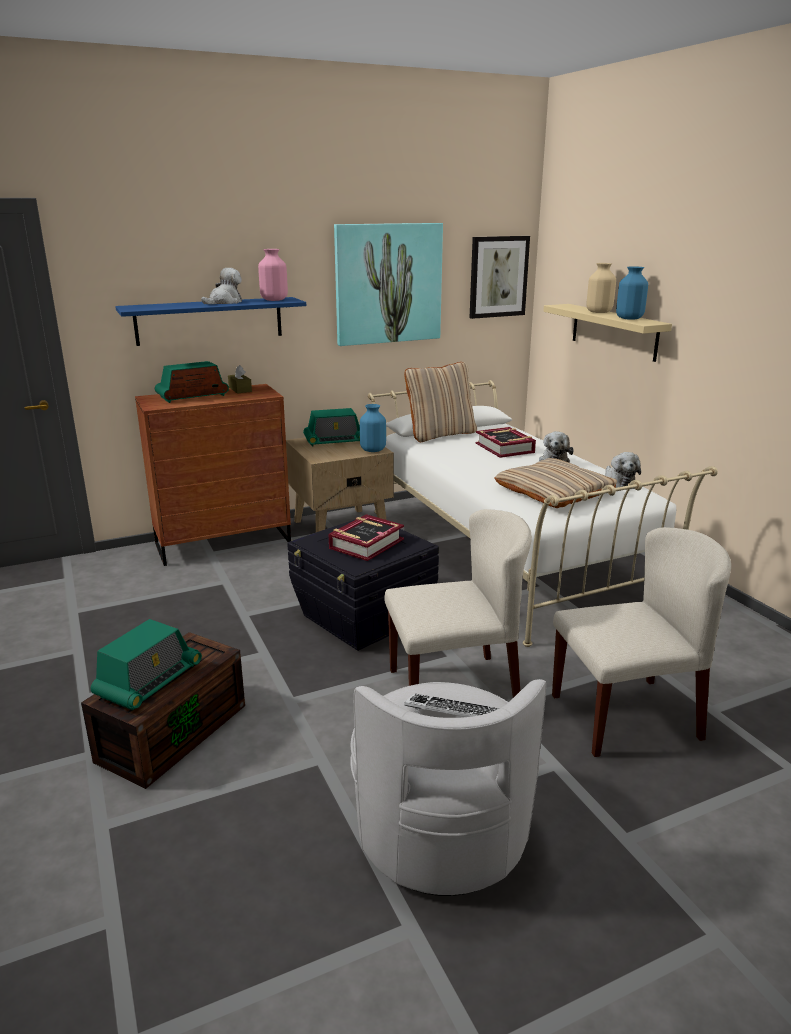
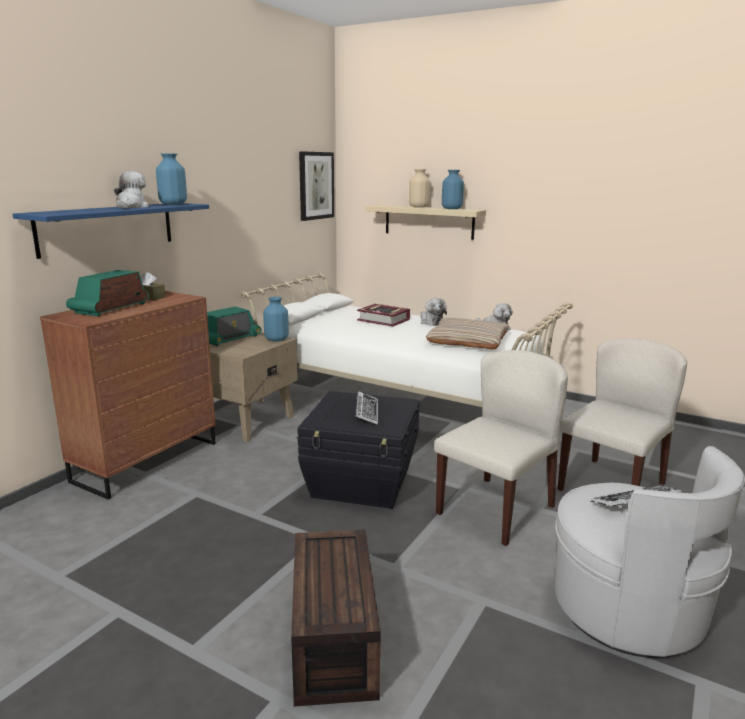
camera: 35 degrees left, 5 degrees down
radio [91,619,202,710] -> none
pink vase [258,249,288,301] -> blue vase [156,153,187,205]
book [329,514,404,561] -> keyboard [355,391,378,425]
picture [334,223,443,346] -> none
beige pillow [404,362,477,442] -> none

